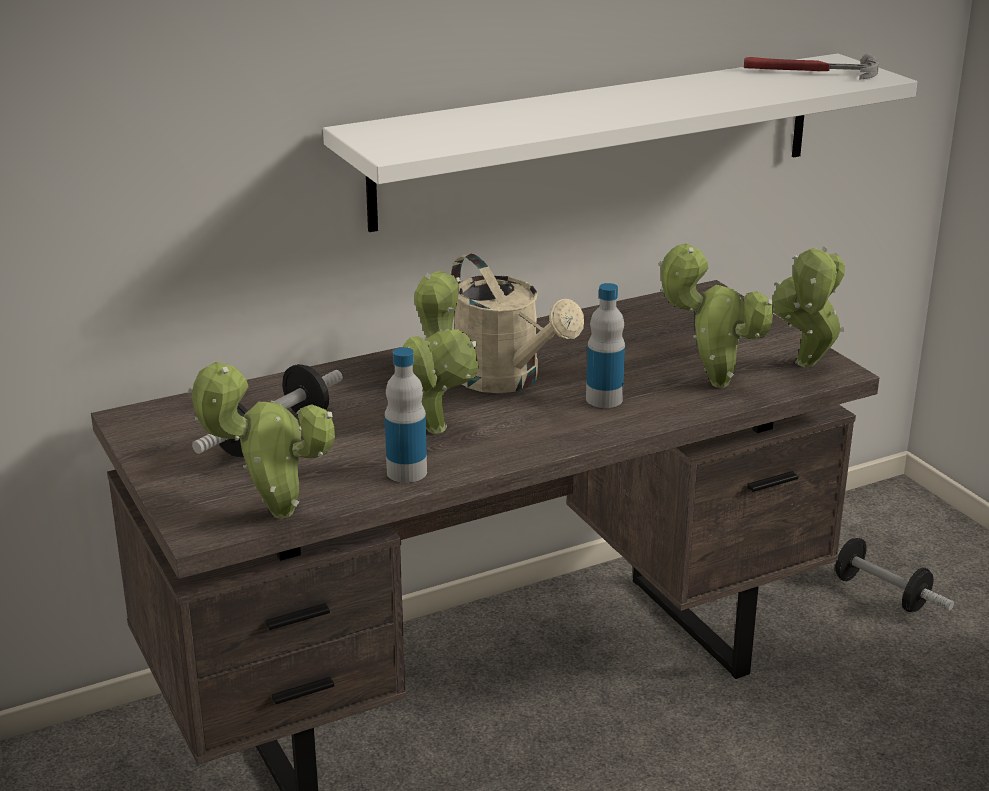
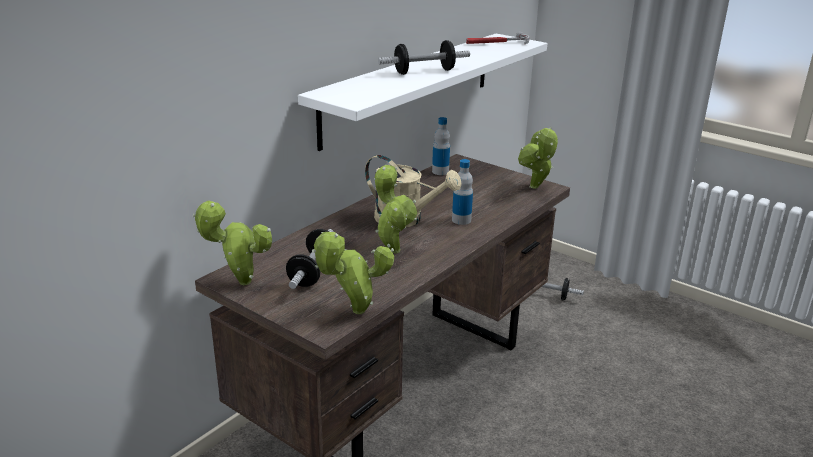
camera: 25 degrees left, 0 degrees up
bottle [385,347,427,483] -> bottle moved to [432,117,450,175]
potted plant [658,244,773,388] -> potted plant moved to [193,200,272,285]
none -> dumbbell [378,40,470,75]

